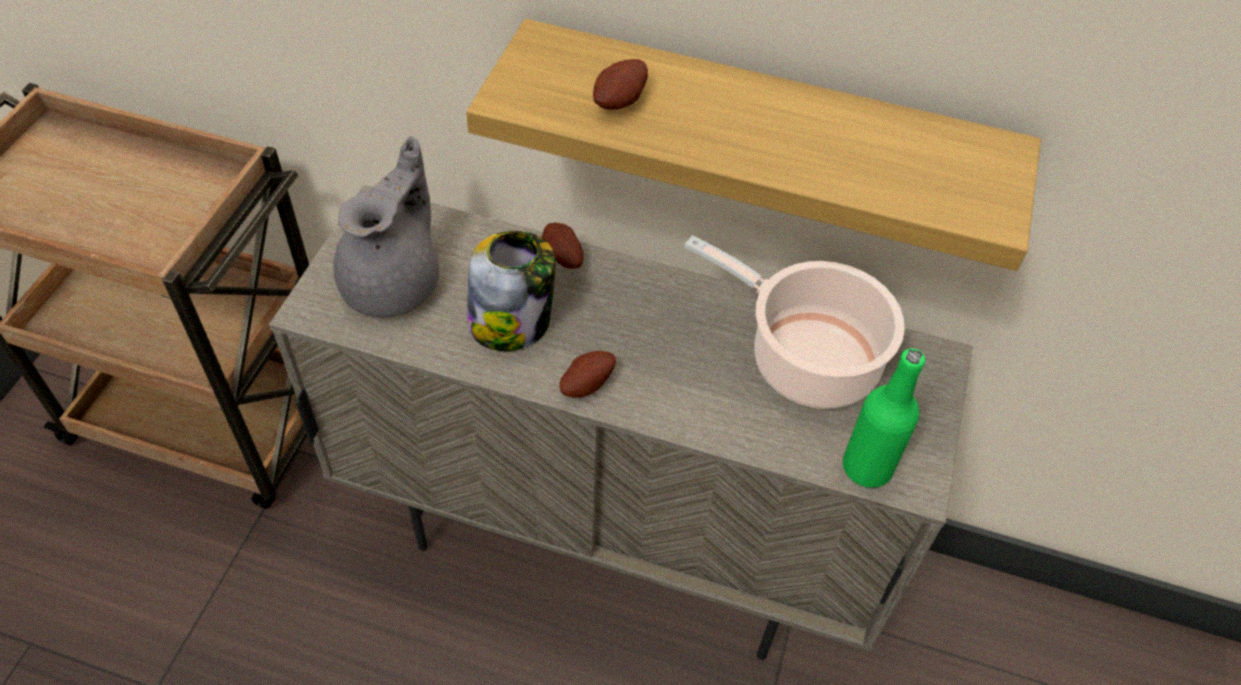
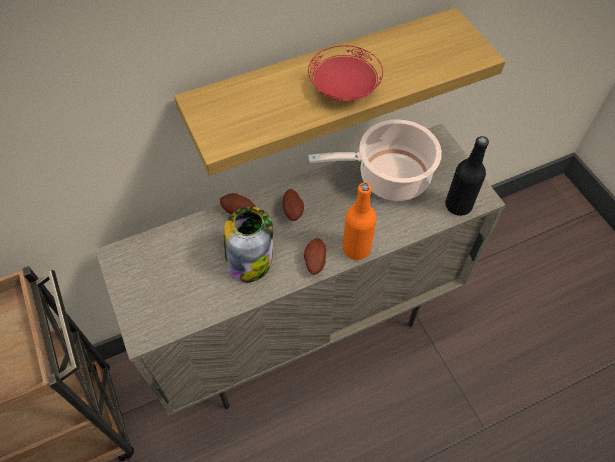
camera: 40 degrees left, 5 degrees up
grey teapot [333,136,439,317] -> none
potato [593,59,648,110] -> potato moved to [282,189,304,221]
green bottle [843,348,925,488] -> black bottle [445,136,489,216]
none -> red plate [308,45,383,101]
none -> orange bottle [343,182,376,260]

